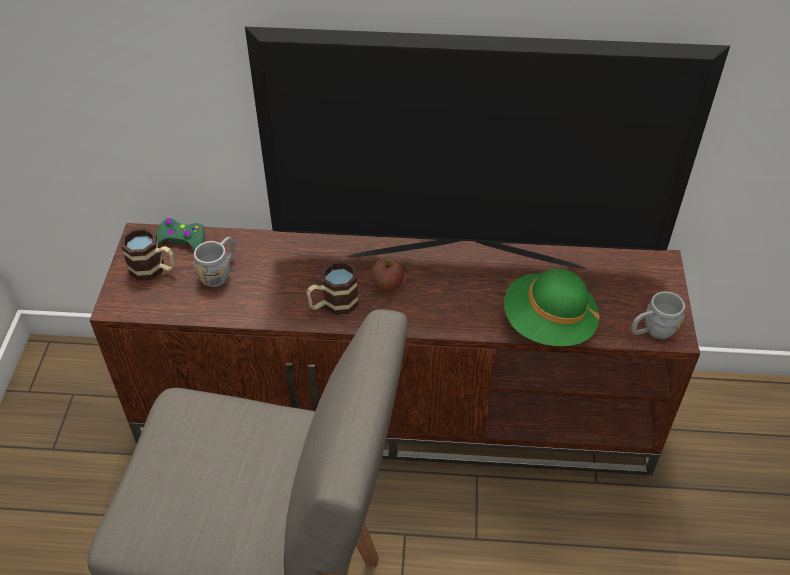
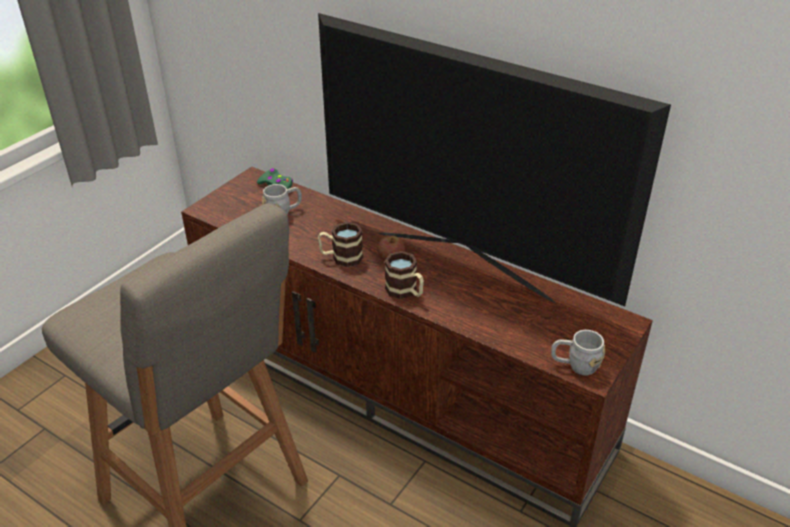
camera: 30 degrees right, 10 degrees down
mug [121,227,175,281] -> mug moved to [385,251,424,299]
green hat [504,269,599,346] -> none

